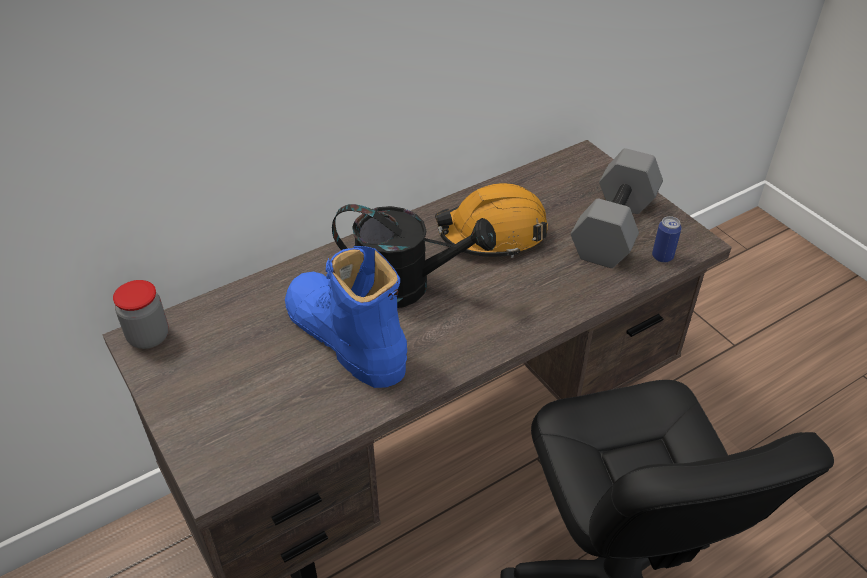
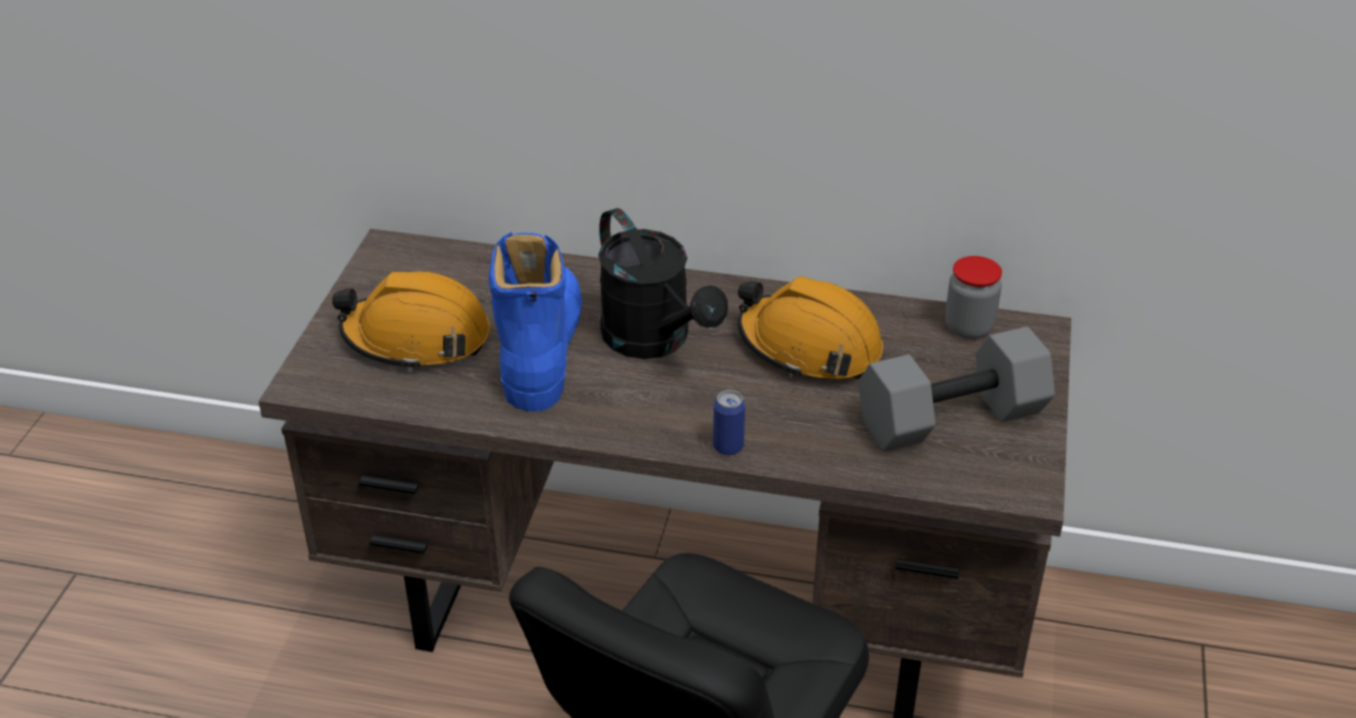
camera: 45 degrees right, 5 degrees down
jar [113,280,169,349] -> jar moved to [945,256,1002,339]
can [652,216,681,263] -> can moved to [713,390,745,455]
none -> orange hard hat [332,271,490,371]

